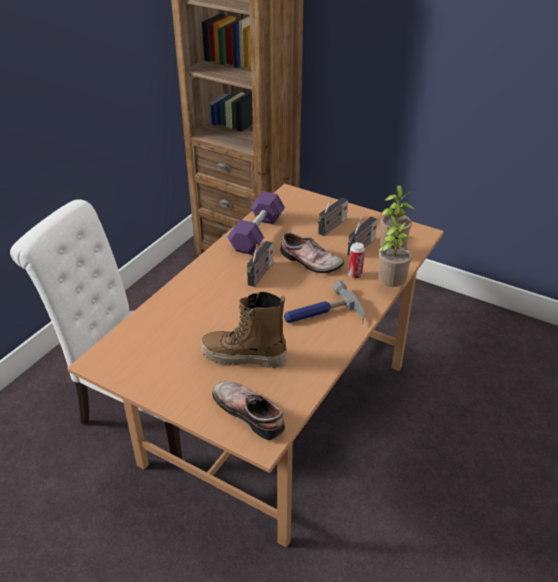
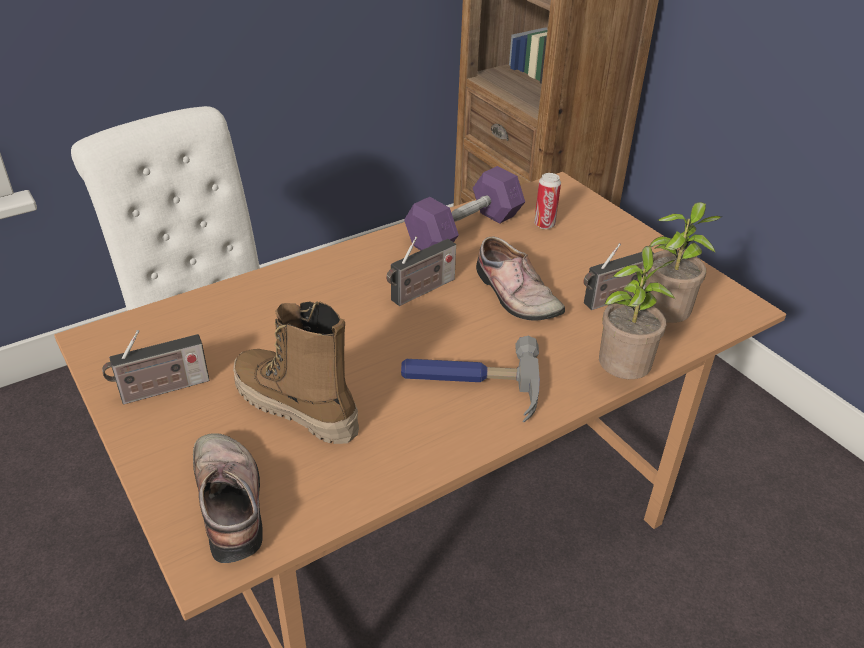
camera: 25 degrees right, 0 degrees up
radio [318,197,348,236] -> radio moved to [102,330,210,404]
can [348,242,365,279] -> can moved to [534,173,561,229]

